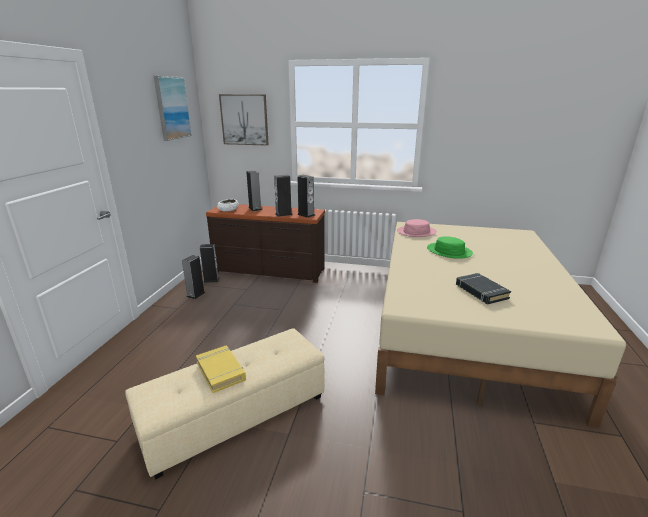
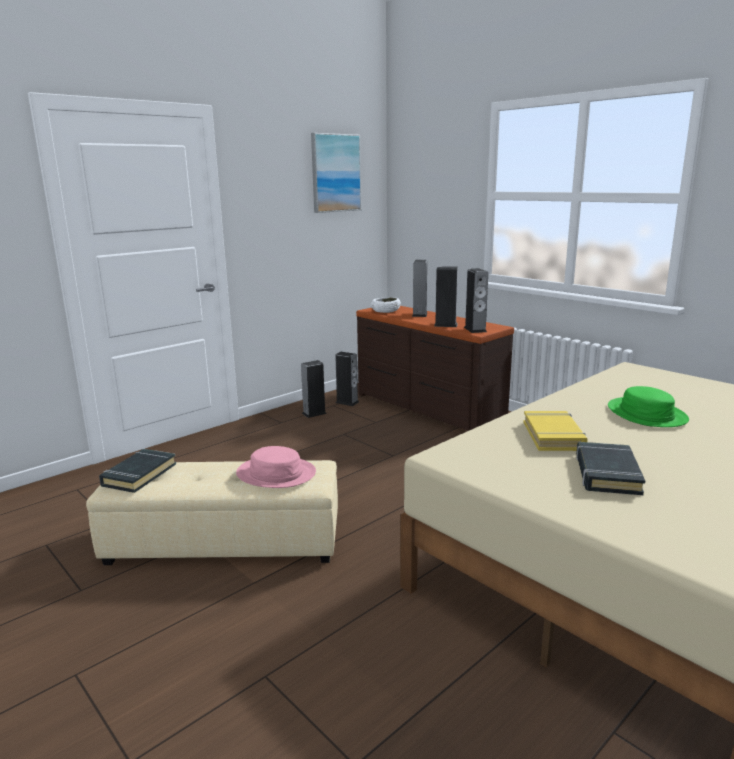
camera: 35 degrees right, 5 degrees down
yellow book [196,346,246,393] -> yellow book moved to [523,411,588,451]
picture [219,94,269,146] -> none
pink hat [397,219,437,237] -> pink hat moved to [236,446,316,488]
none -> black book [99,449,176,493]

